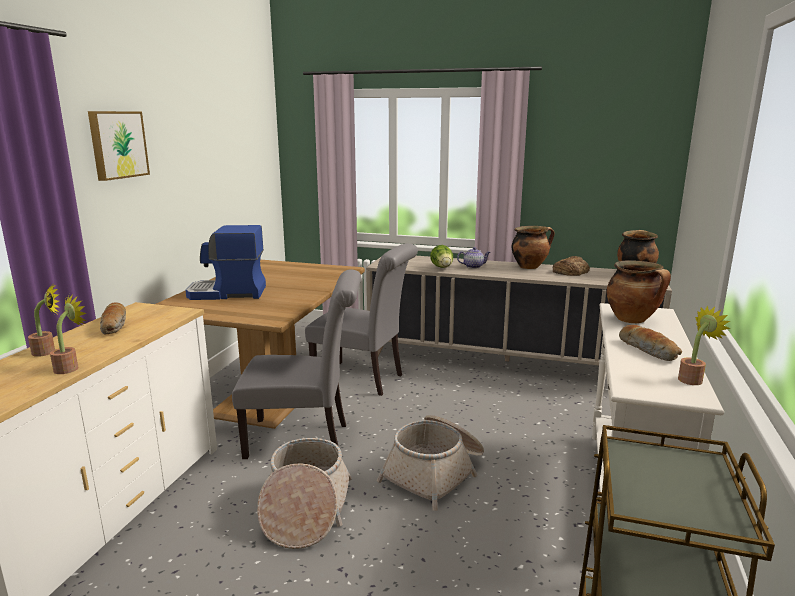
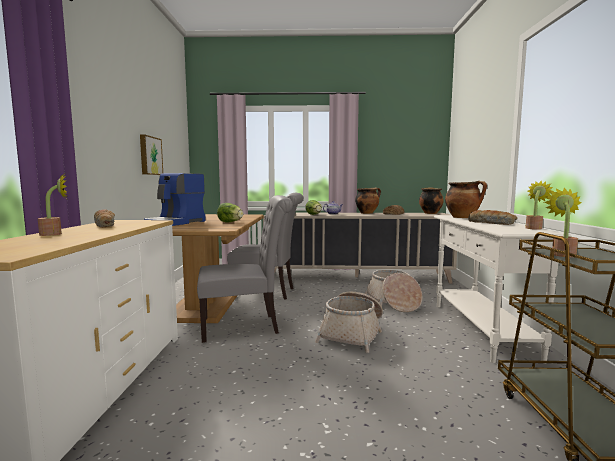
camera: 15 degrees left, 10 degrees down
potted plant [50,294,87,374] -> potted plant moved to [544,187,581,257]
picture [88,111,150,181] -> picture moved to [140,134,163,175]
coffee machine [185,225,266,300] -> coffee machine turned 45 degrees counterclockwise [144,173,206,226]
basket [257,438,352,549] -> basket moved to [364,270,422,312]
none -> lettuce [217,203,243,223]

